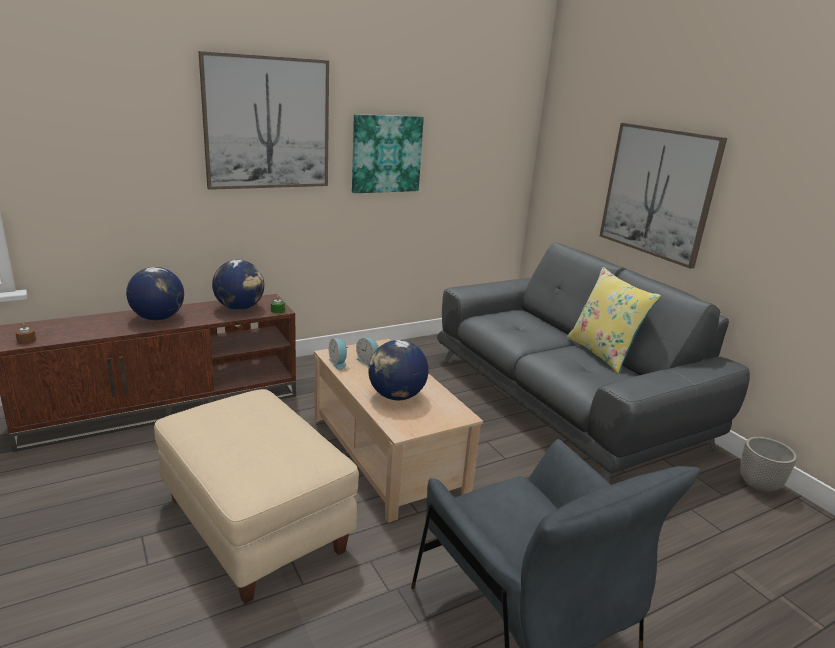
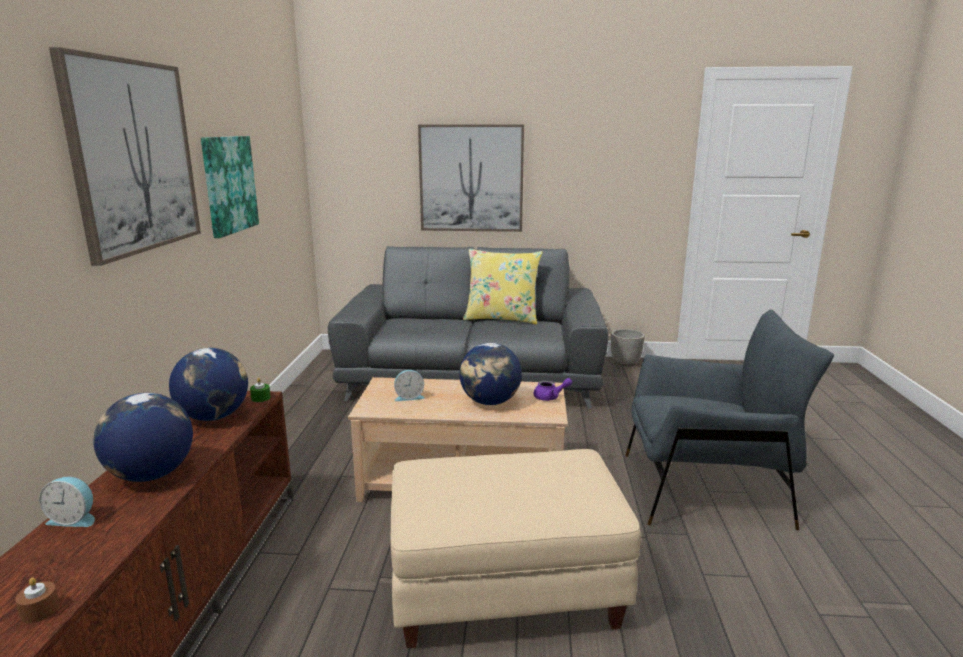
camera: 55 degrees left, 5 degrees down
alarm clock [329,338,348,370] -> alarm clock moved to [39,477,95,527]
none -> purple teapot [534,378,572,401]

